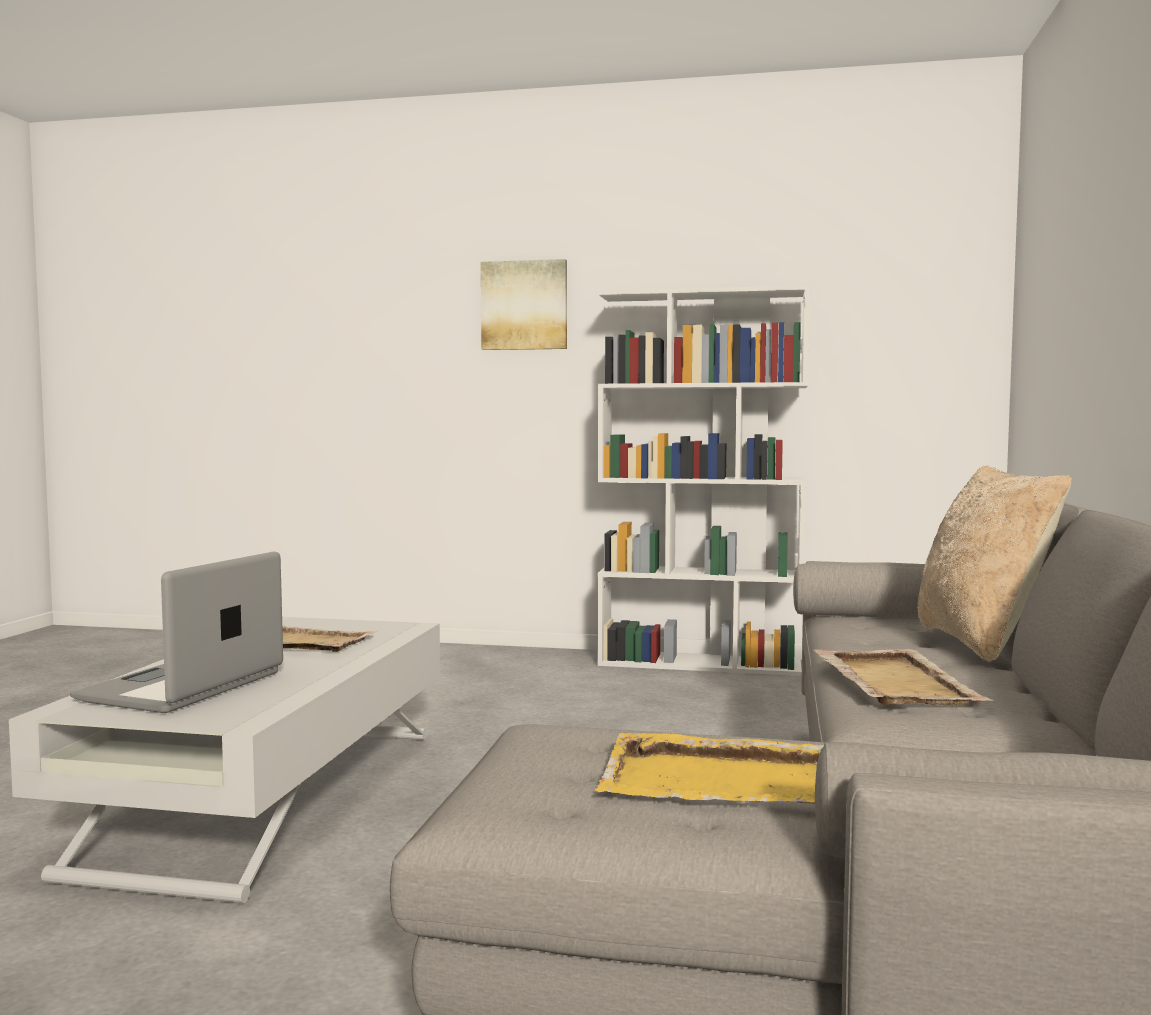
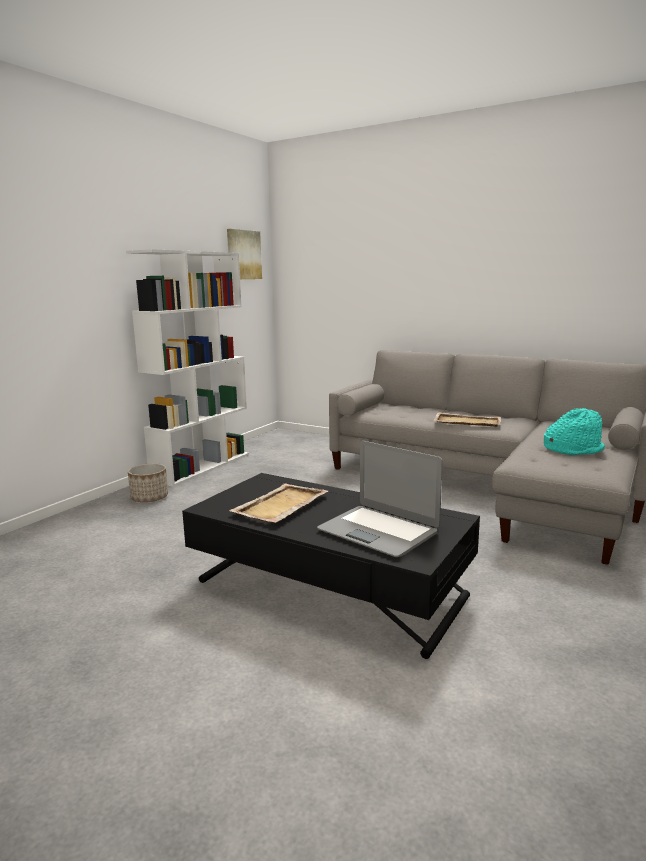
camera: 70 degrees left, 10 degrees up
white coffee table [9,617,440,903] -> black coffee table [182,473,480,659]
picture [481,259,567,350] -> picture moved to [227,229,262,279]
yellow tray [595,733,824,804] -> turquoise hat [544,408,605,455]
beige pillow [917,465,1072,663] -> none
none -> planter [128,463,168,502]

